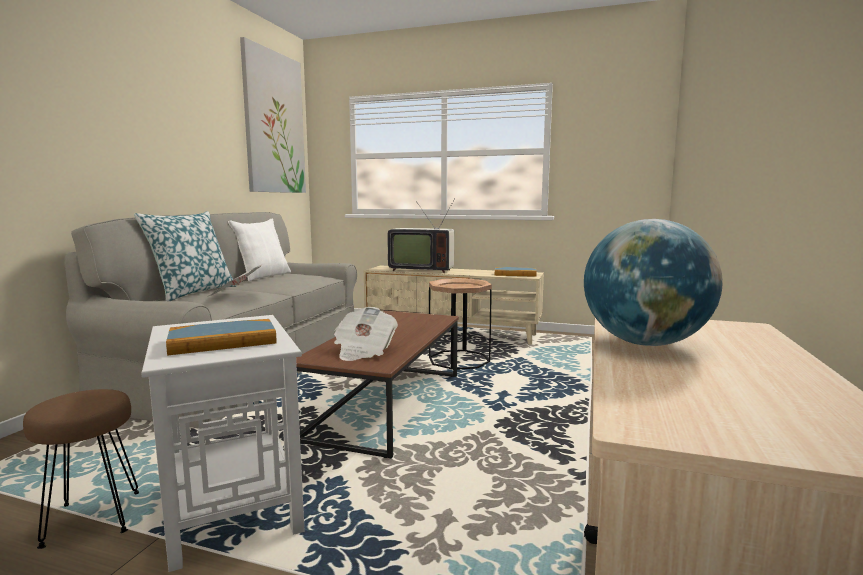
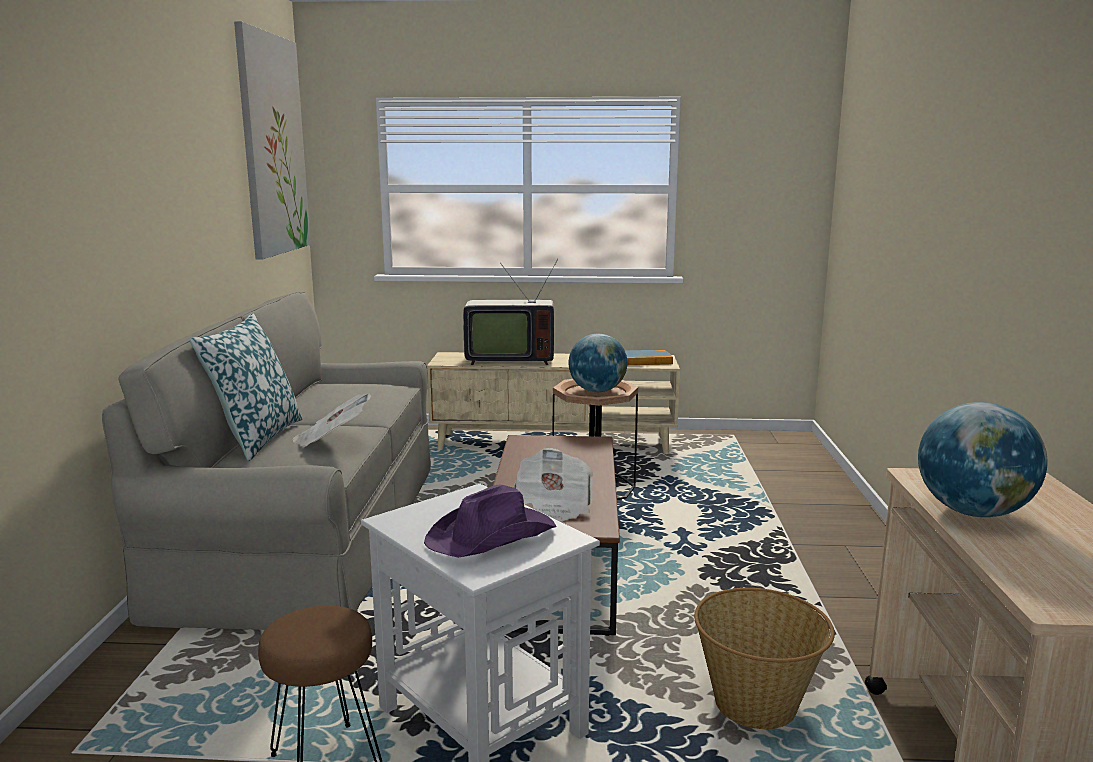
camera: 15 degrees left, 5 degrees up
book [166,319,277,356] -> purple hat [424,485,557,558]
white pillow [228,219,291,281] -> none
none -> globe [569,334,627,392]
none -> basket [694,588,835,729]

